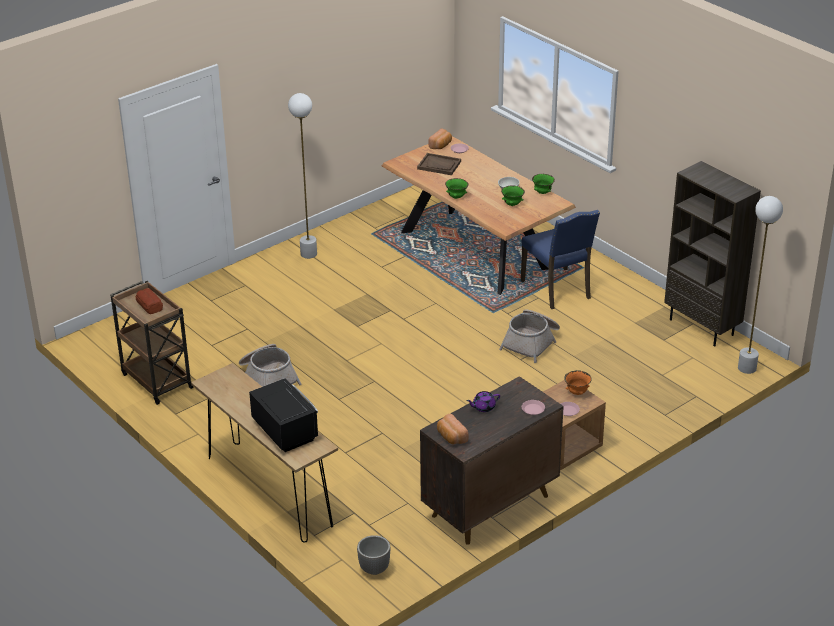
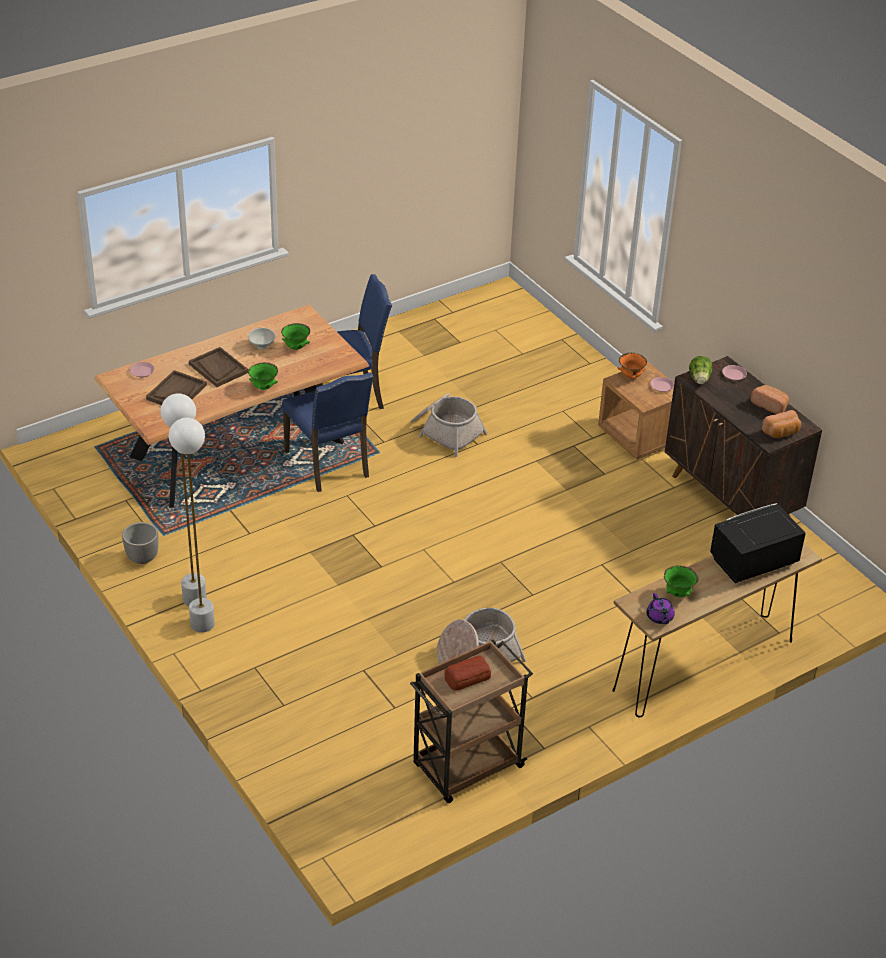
camera: 85 degrees left, 5 degrees up
planter [357,535,390,575] -> planter moved to [122,522,159,564]
bread [429,129,452,149] -> bread moved to [751,385,790,414]
purple teapot [466,391,500,412] -> purple teapot moved to [646,593,675,624]
green bowl [532,174,555,194] -> green bowl moved to [664,566,699,597]
brown bookcase [664,161,761,347] -> none
white floor lamp [738,196,783,374] -> white floor lamp moved to [169,418,215,633]
none -> brown tray [189,347,248,387]
none -> blue chair [282,372,373,492]
none -> lettuce [689,356,712,384]

